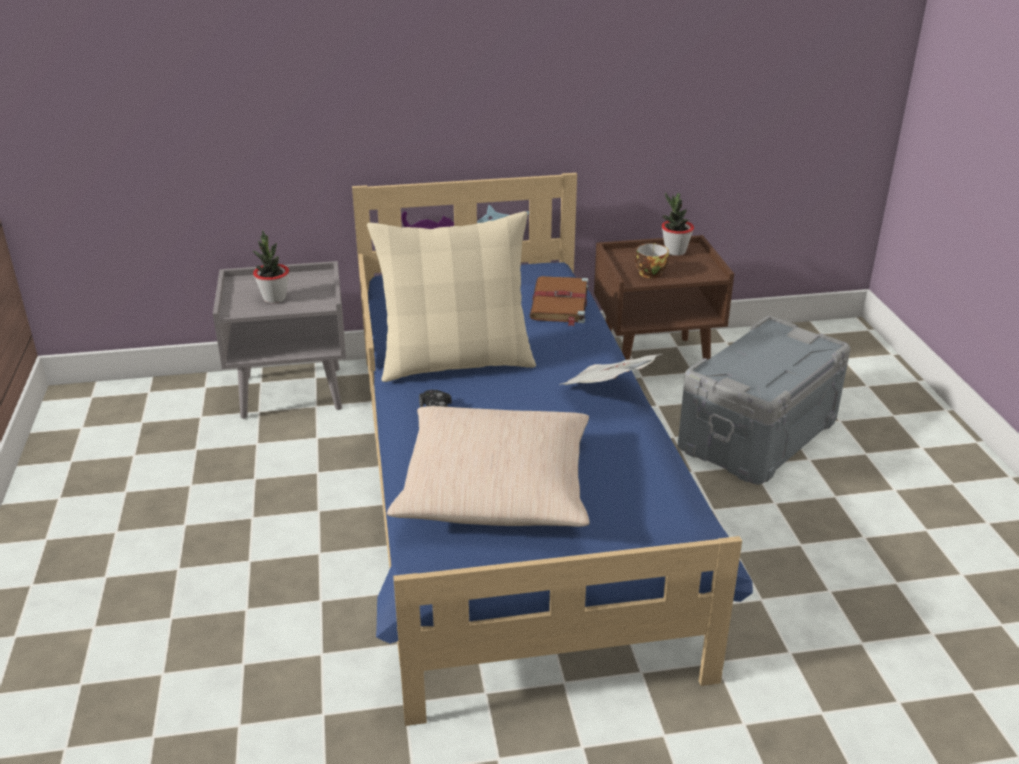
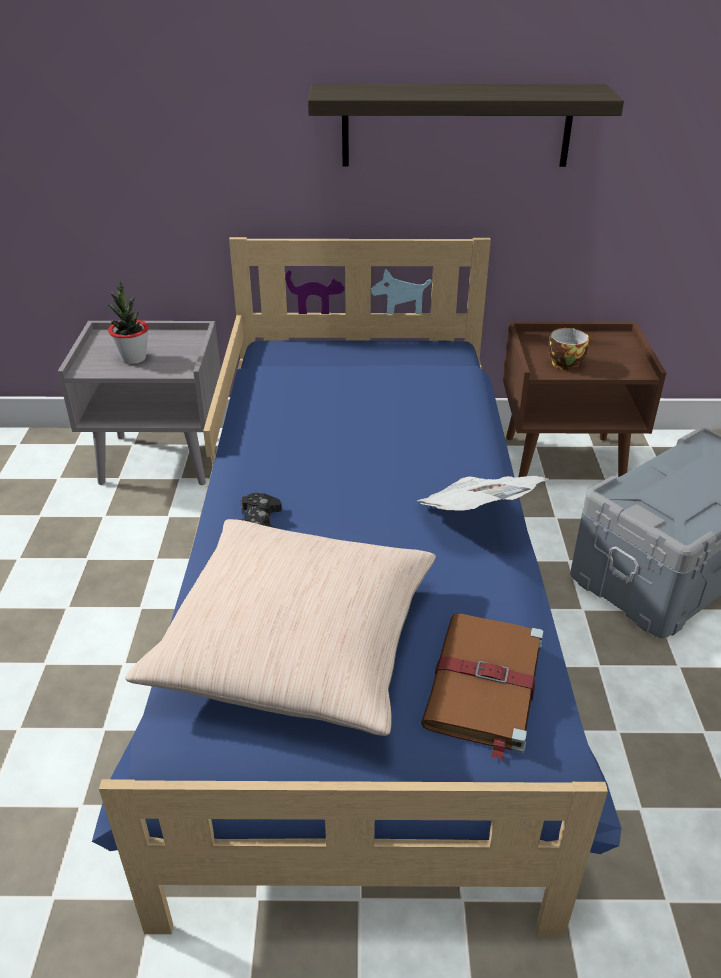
camera: 10 degrees right, 5 degrees up
beige pillow [367,211,536,382] -> none
brown book [530,276,588,326] -> brown book moved to [421,614,543,761]
potted plant [662,192,694,256] -> none
none -> shelf [308,84,624,167]

